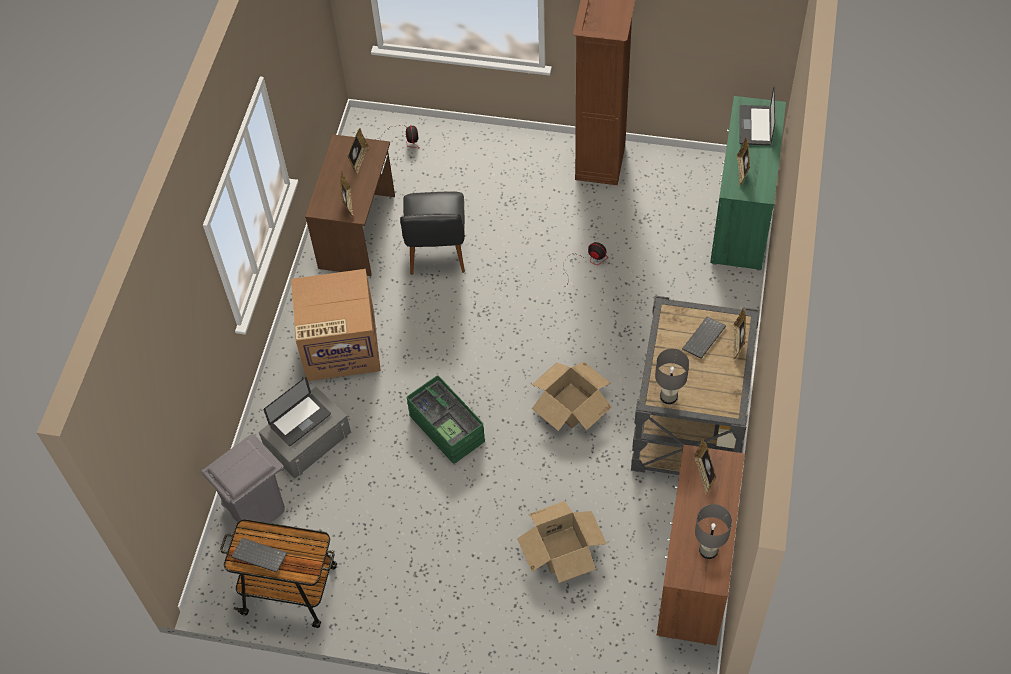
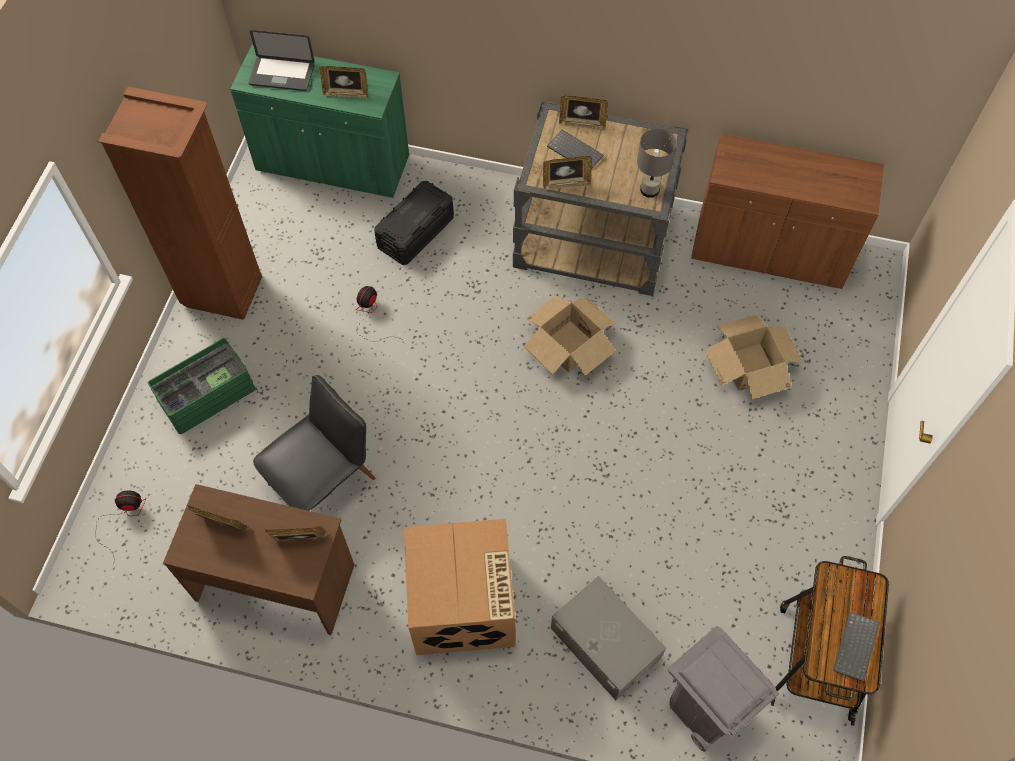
camera: 90 degrees left, 5 degrees up
laptop [264,377,331,446] -> none
black chair [400,191,465,275] -> black chair turned 45 degrees counterclockwise [253,375,375,511]
green storage box [407,375,485,463] -> green storage box moved to [148,338,256,434]
picture frame [694,440,717,495] -> picture frame moved to [543,156,592,190]
grey table lamp [695,504,732,559] -> none
none -> black storage box [374,181,454,265]

